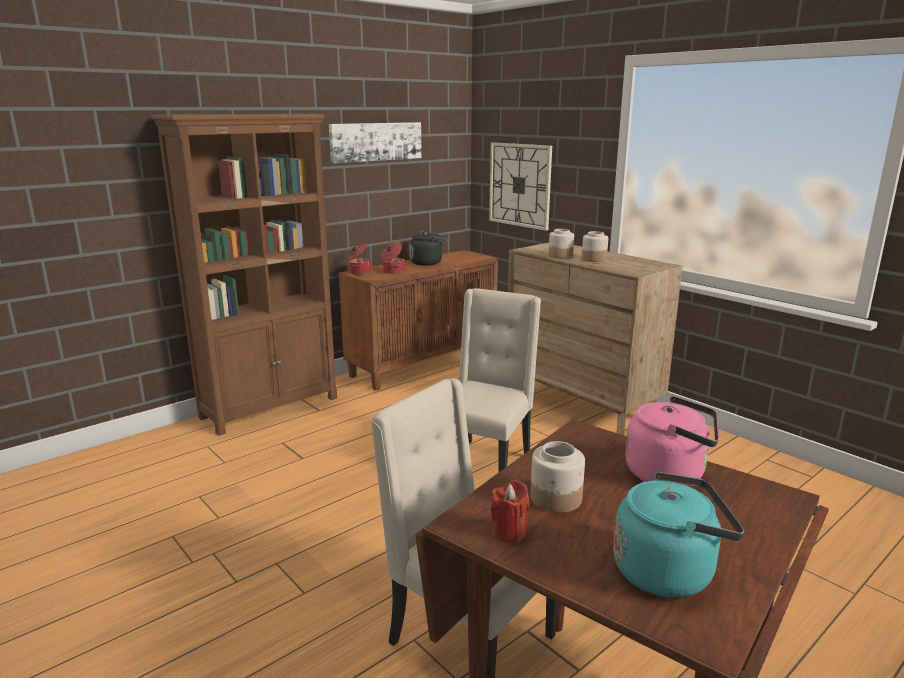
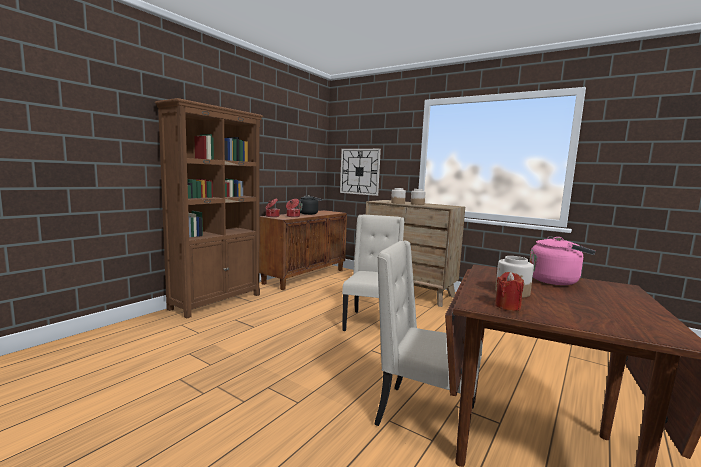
camera: 15 degrees left, 10 degrees down
picture [329,122,422,163] -> none
turquoise kettle [613,472,744,598] -> none

